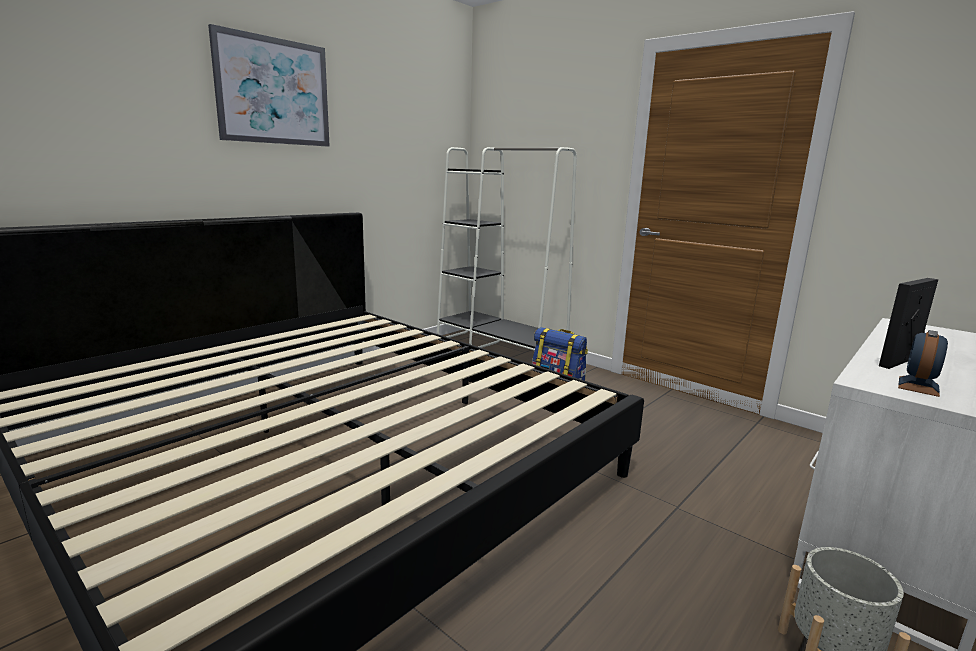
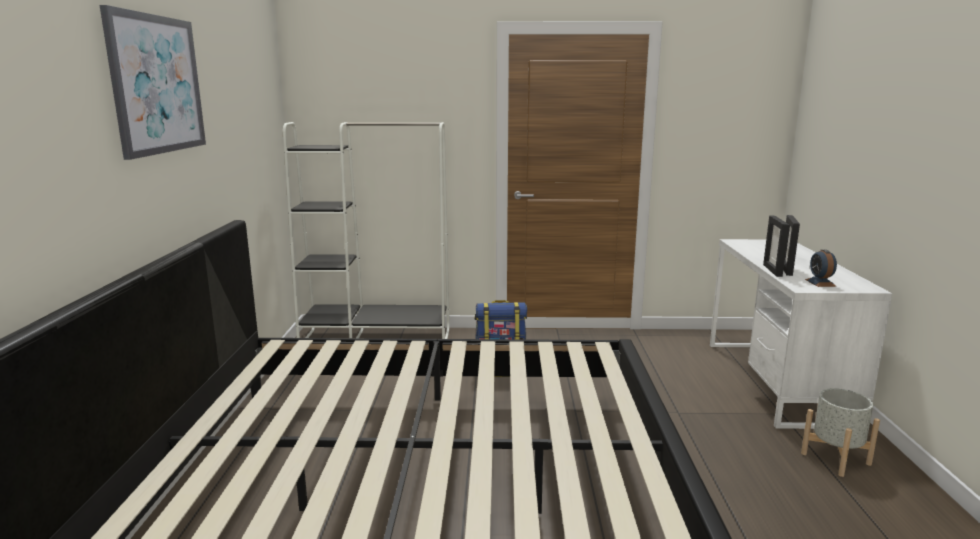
camera: 40 degrees left, 0 degrees up
none -> picture frame [763,216,789,277]

